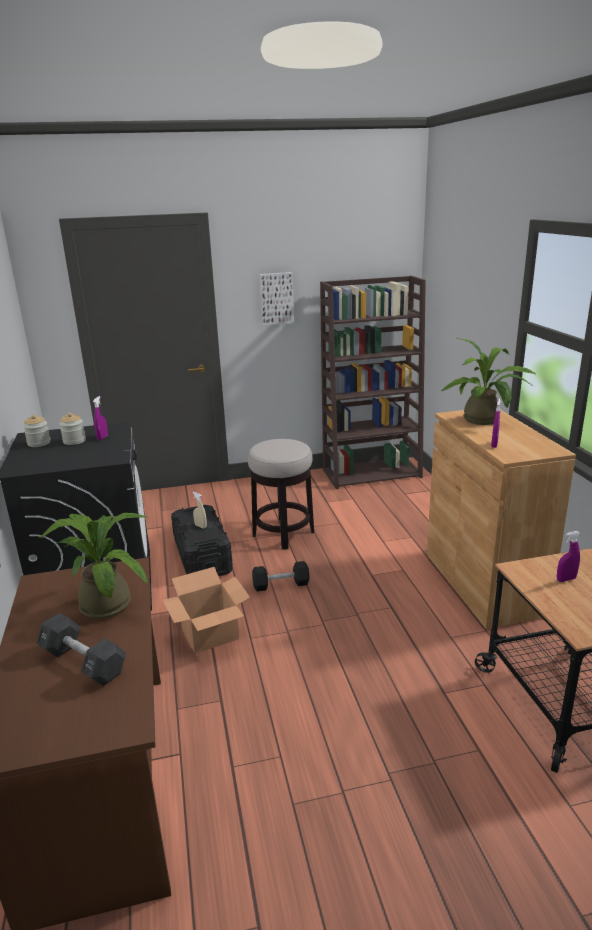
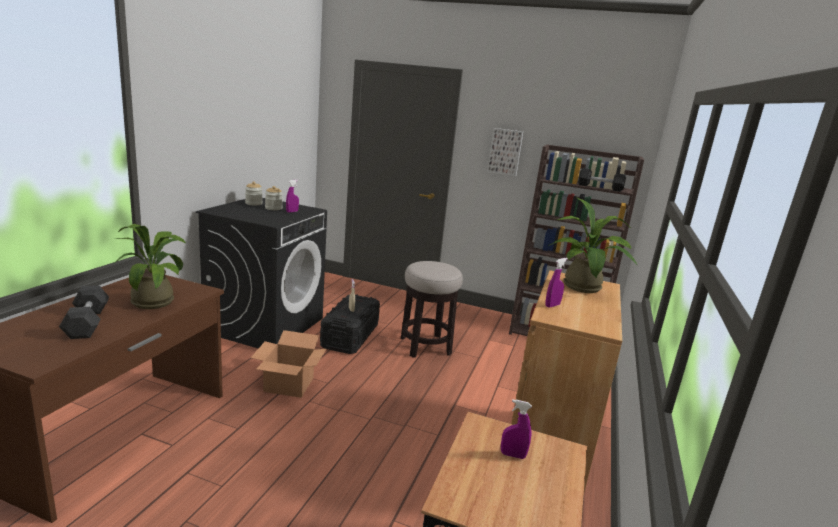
camera: 30 degrees right, 5 degrees down
black dumbbell [252,561,310,591] -> black dumbbell moved to [578,168,626,192]

